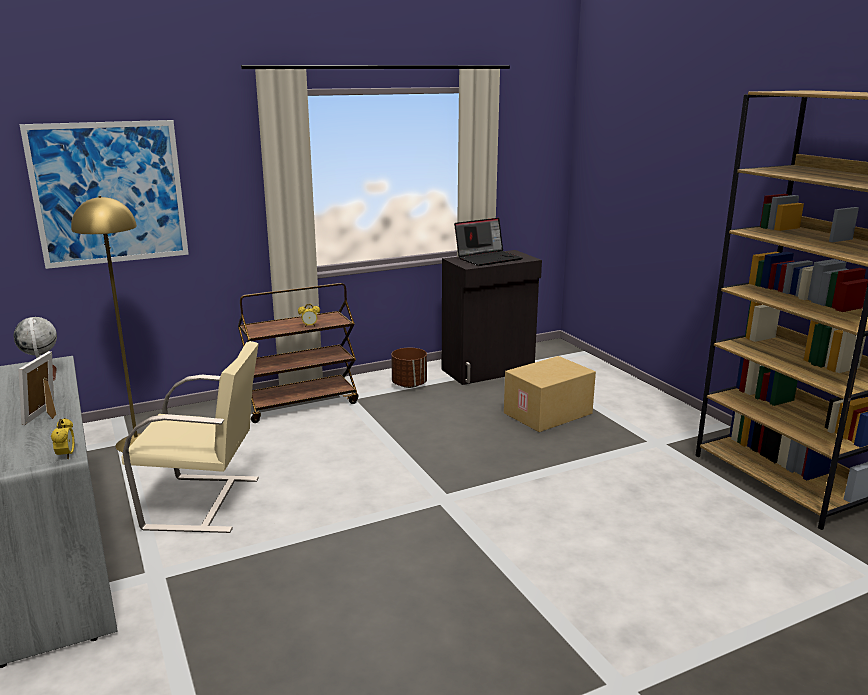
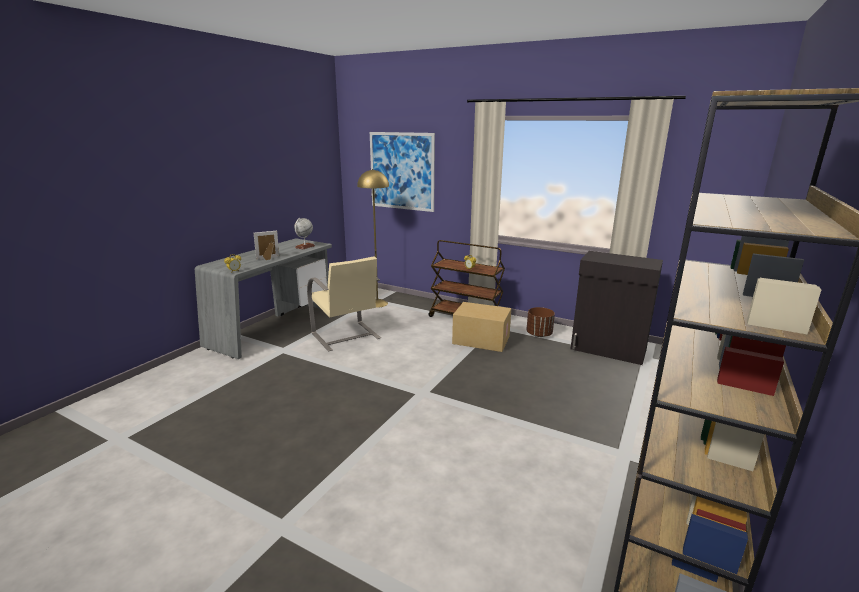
camera: 55 degrees right, 0 degrees up
laptop [454,218,523,266] -> none
cardboard box [504,356,596,432] -> cardboard box moved to [452,302,511,352]

